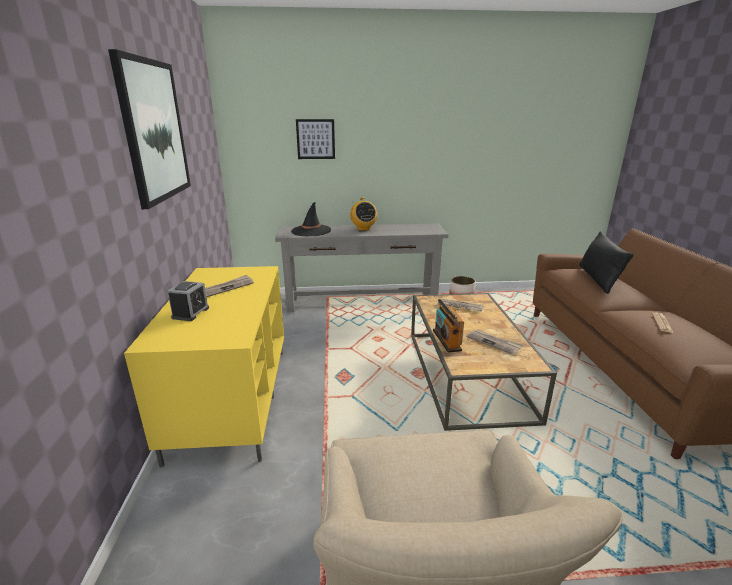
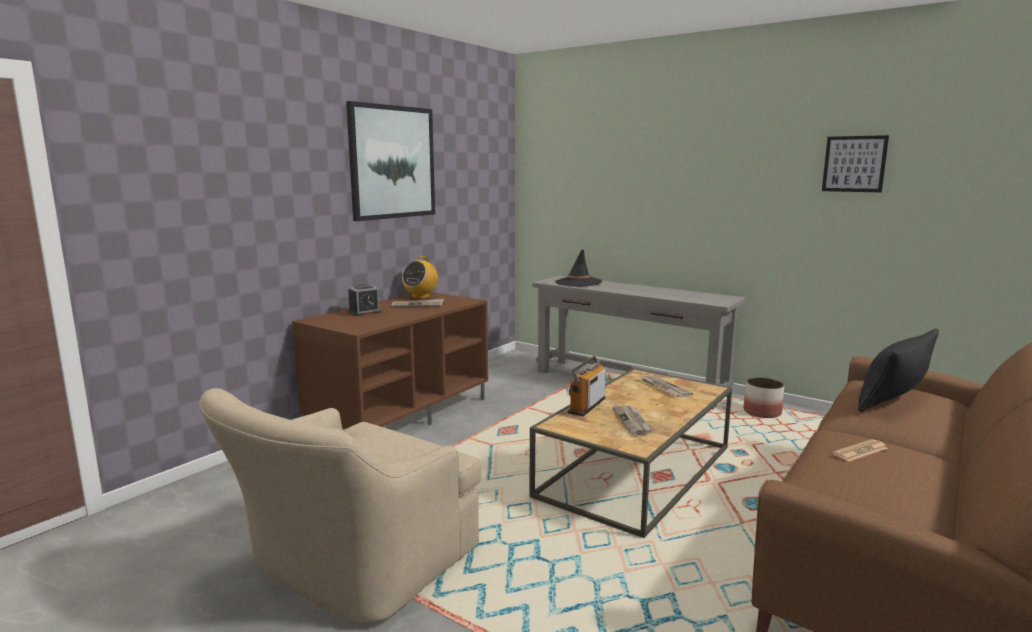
camera: 40 degrees right, 10 degrees down
yellow tv stand [124,266,284,467] -> brown tv stand [292,292,488,429]
picture [296,119,335,159] -> picture moved to [822,135,889,192]
radio [350,197,377,231] -> radio moved to [402,256,438,299]

